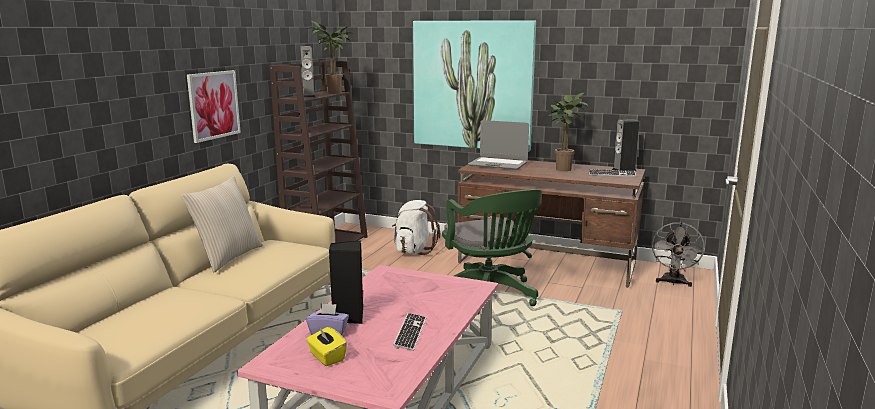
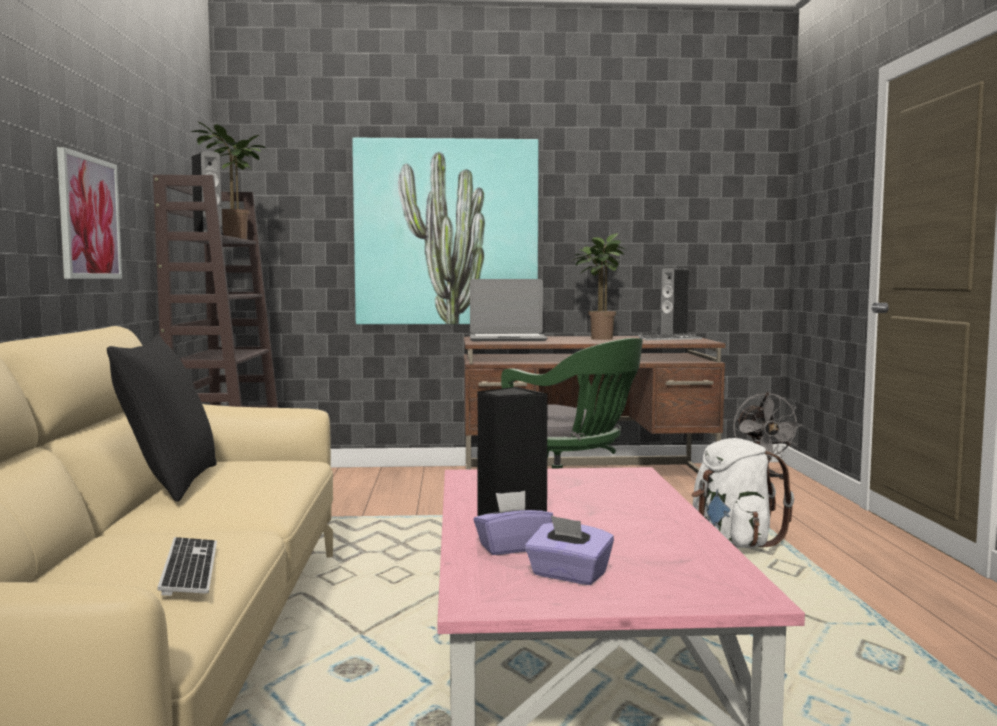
camera: 25 degrees left, 10 degrees down
beige pillow [181,176,263,272] -> black pillow [107,335,217,502]
yellow tissue box [306,326,347,366] -> purple tissue box [525,515,614,585]
white backpack [392,200,440,255] -> white backpack moved to [691,438,794,548]
keyboard [393,313,427,351] -> keyboard moved to [157,537,217,596]

